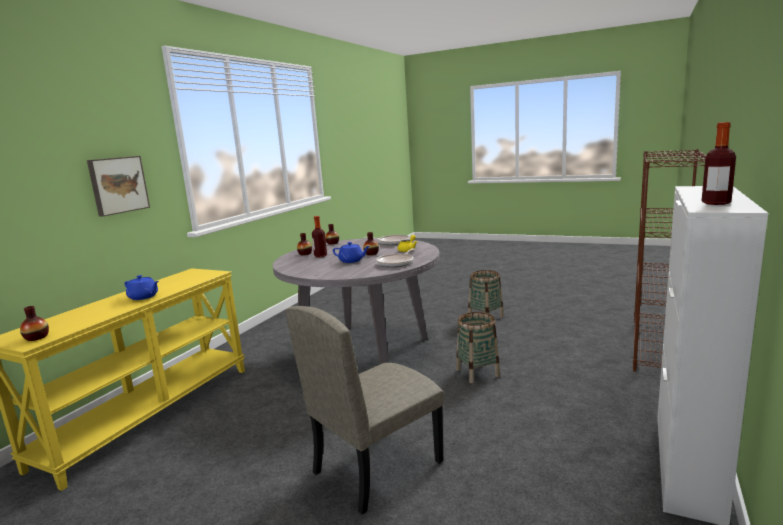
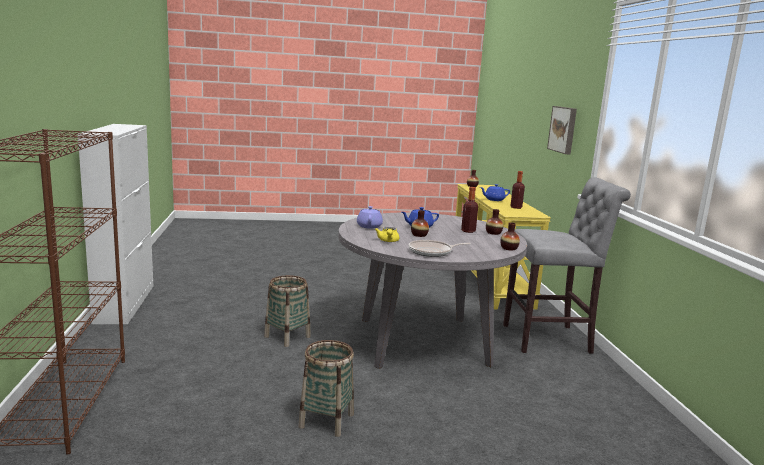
camera: 145 degrees right, 0 degrees up
beige chair [286,306,444,515] -> none
frying pan [376,248,414,267] -> purple teapot [357,206,383,229]
bottle [702,122,736,205] -> bottle moved to [511,171,525,209]
none -> grey stool [503,177,631,354]

